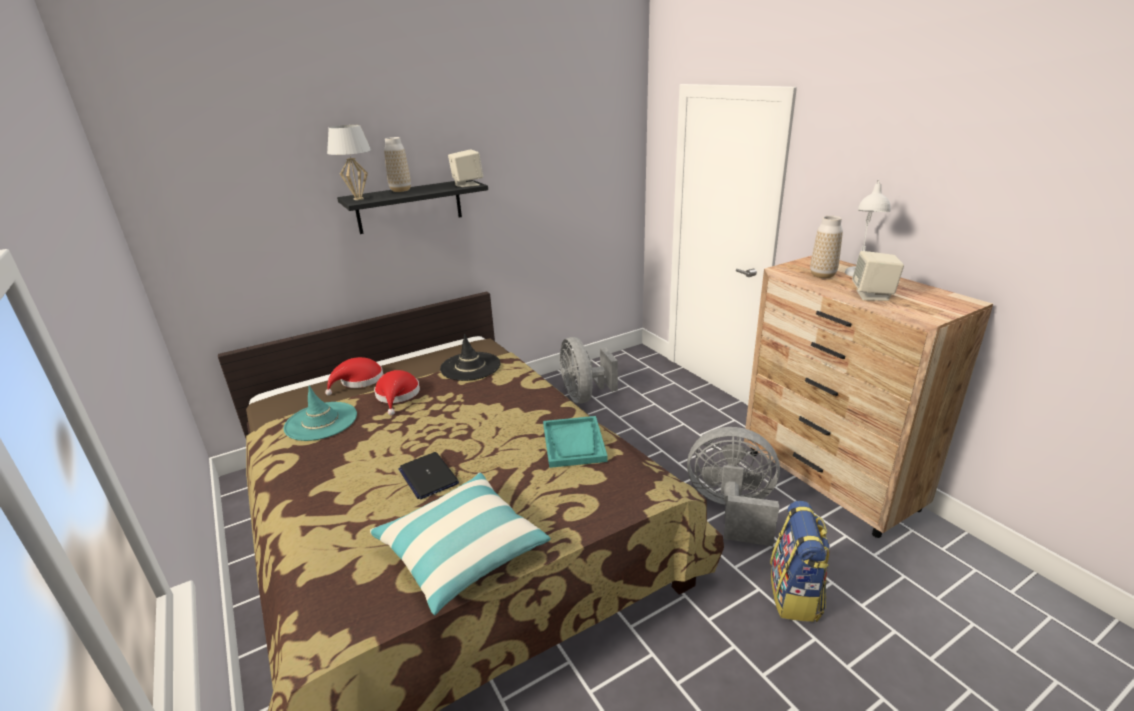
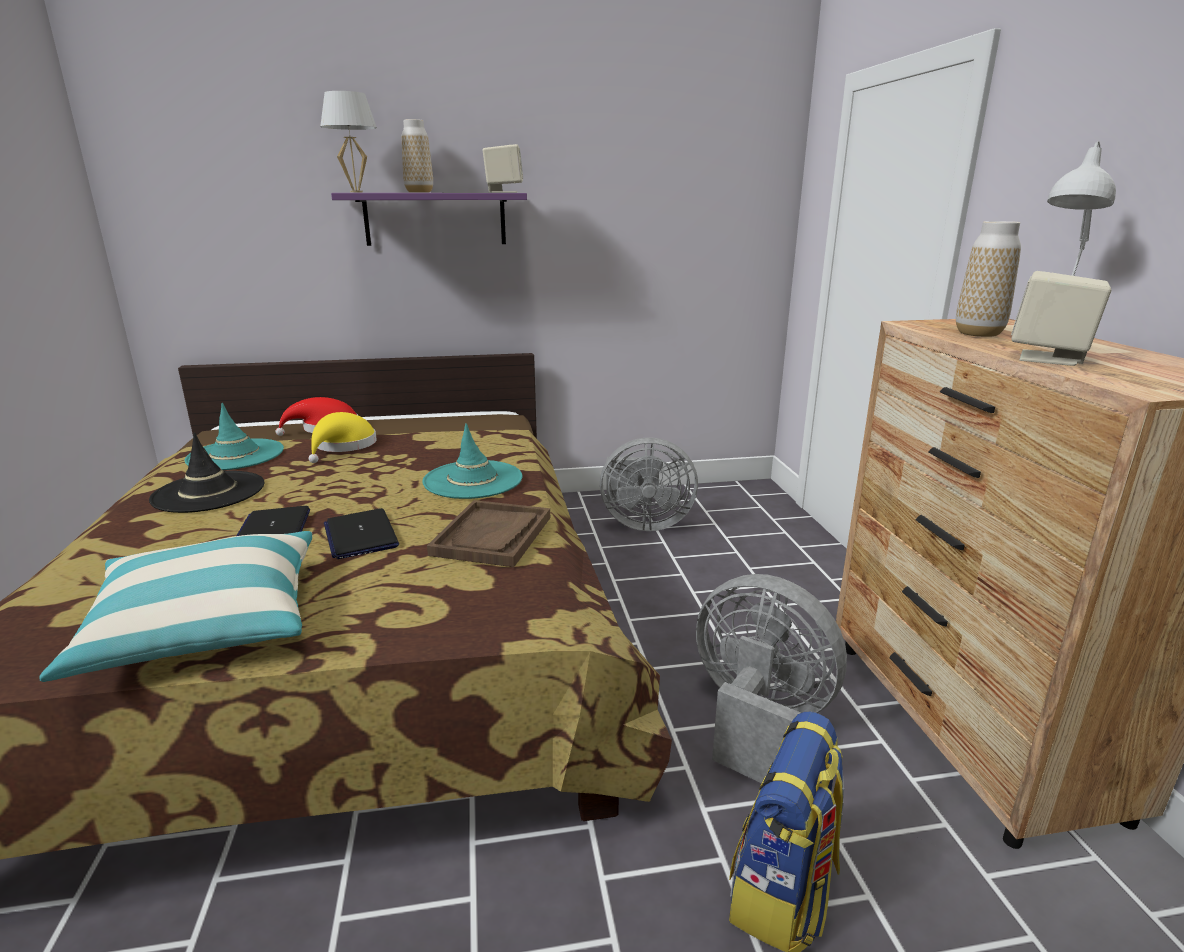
camera: 20 degrees right, 5 degrees down
black shelf [337,180,488,234] -> purple shelf [331,193,527,246]
red hat [374,370,420,415] -> yellow hat [308,412,377,463]
black hat [440,333,501,381] -> black hat moved to [149,432,265,513]
turquoise tray [543,416,608,468] -> brown tray [427,500,550,567]
grey fan [559,337,618,404] -> grey fan turned 90 degrees counterclockwise [600,437,698,531]
none -> laptop [324,508,399,559]
none -> turquoise hat [422,423,523,499]

